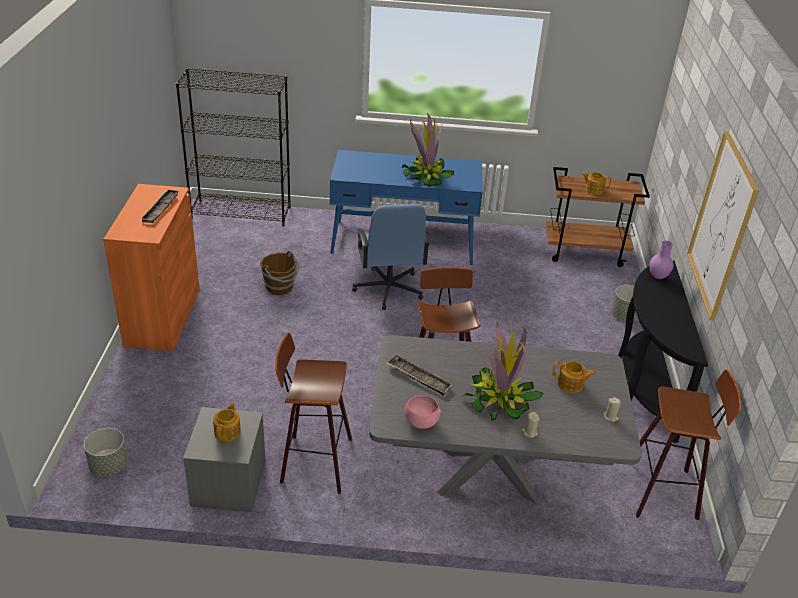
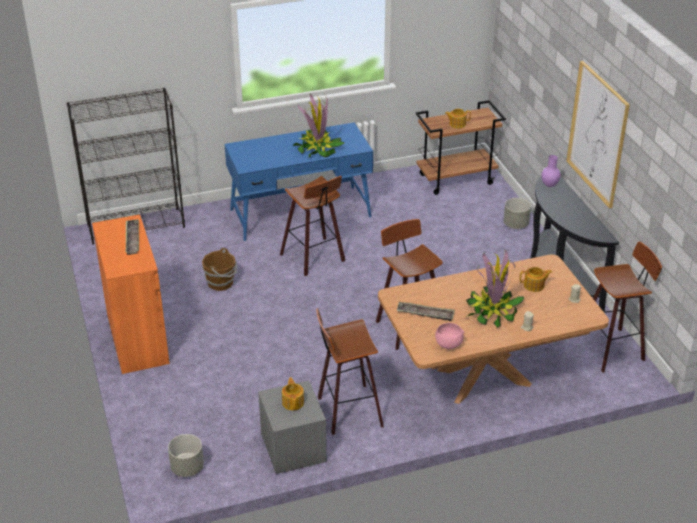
camera: 20 degrees left, 0 degrees up
blue office chair [352,204,430,310] -> stool [280,176,345,276]
grey dining table [369,335,642,504] -> brown dining table [378,254,609,404]

